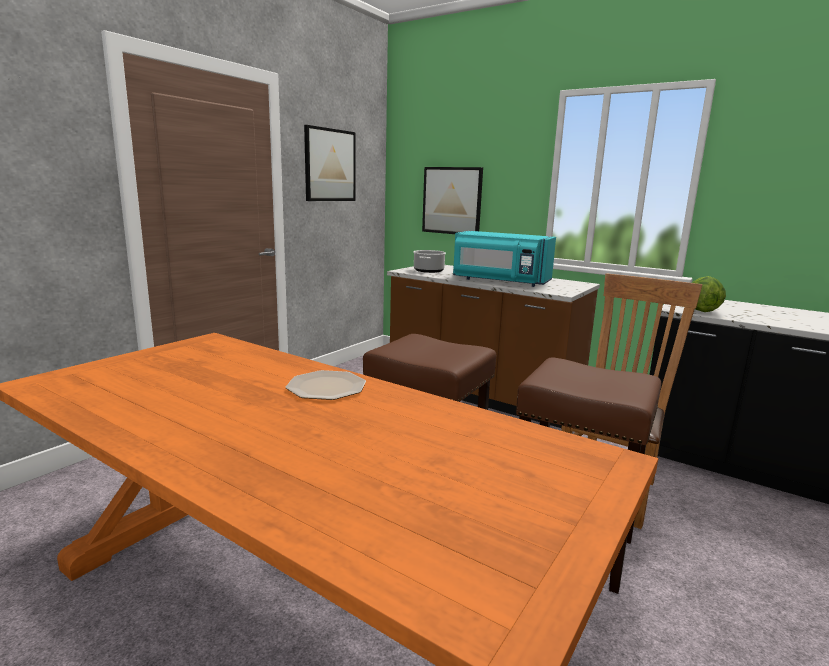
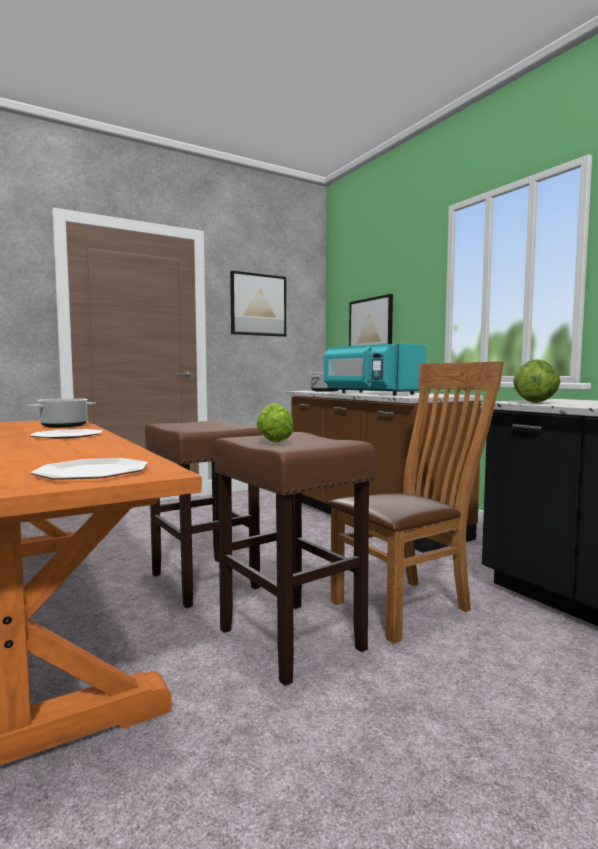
camera: 25 degrees right, 10 degrees down
none -> cooking pot [28,398,96,428]
none -> plate [30,458,148,480]
none -> lettuce [257,403,294,442]

